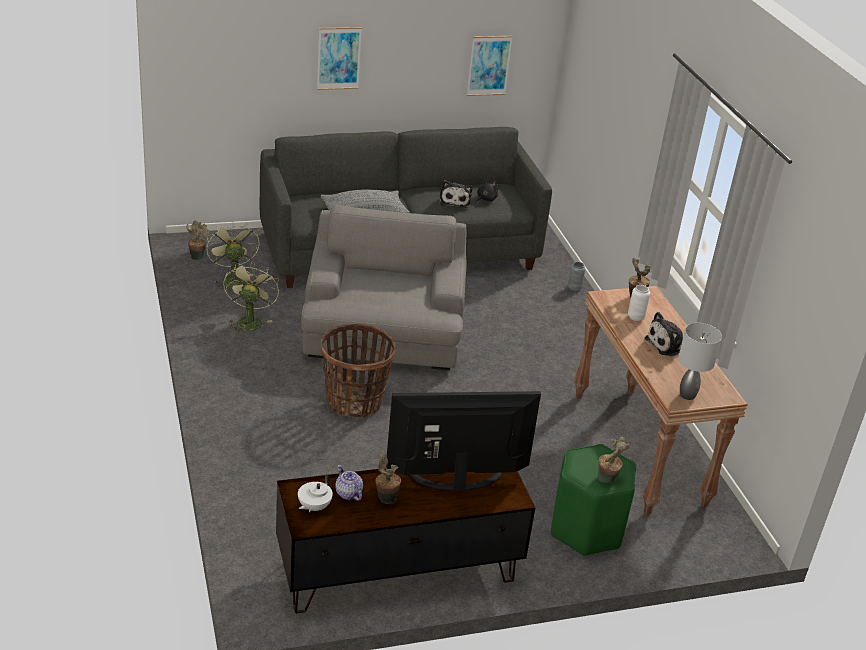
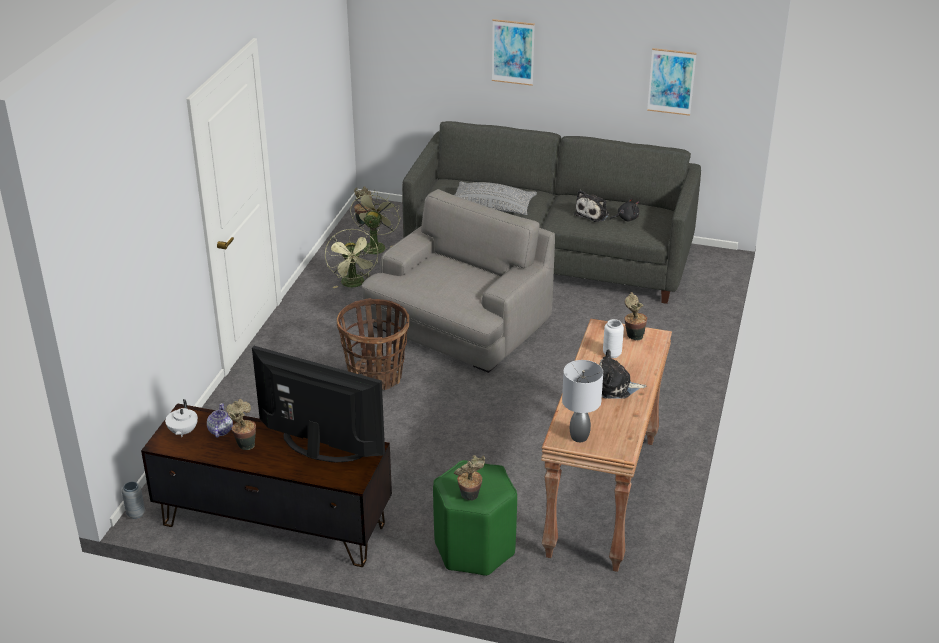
camera: 35 degrees right, 0 degrees up
green fan [223,262,279,335] -> green fan turned 135 degrees clockwise [325,229,378,288]
white teapot [298,474,333,512] -> white teapot turned 60 degrees counterclockwise [165,399,198,437]
grey vase [568,262,585,291] -> grey vase moved to [122,481,145,519]

